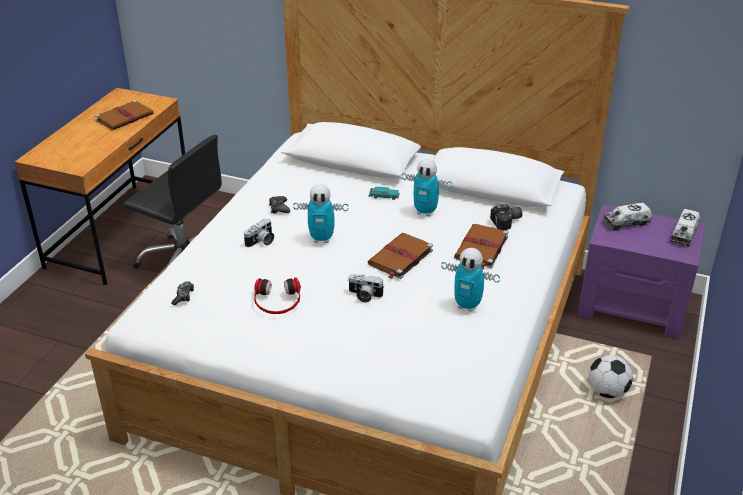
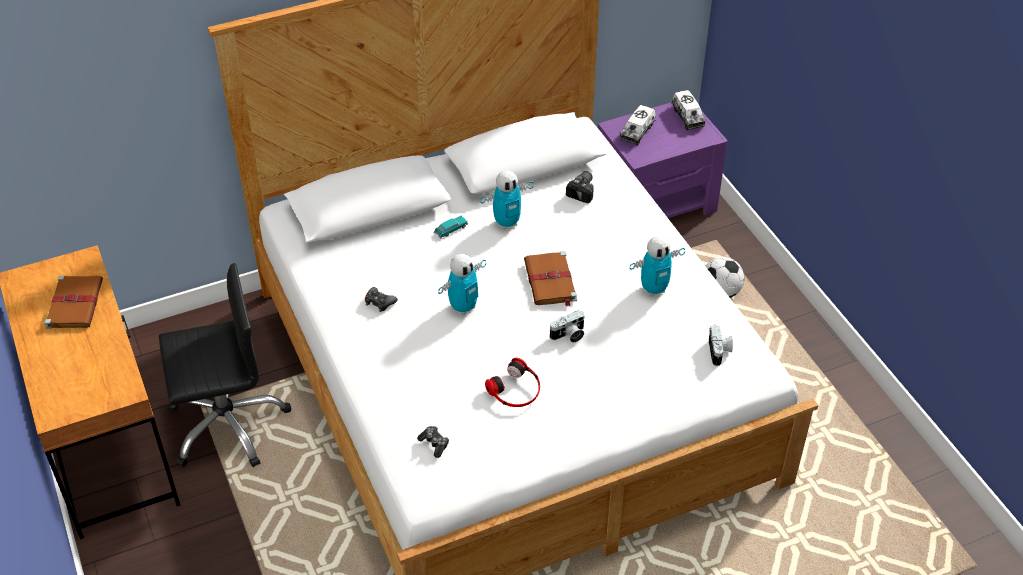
camera: 45 degrees left, 10 degrees up
camera [244,219,274,247] -> camera moved to [709,325,733,366]
brown book [454,224,509,269] -> none

